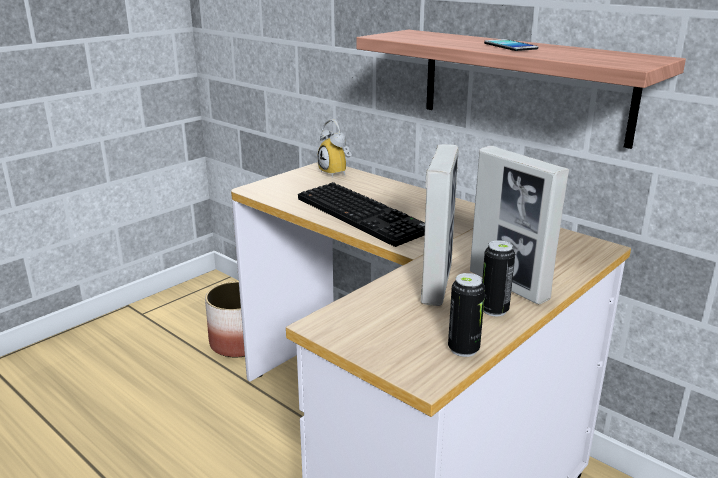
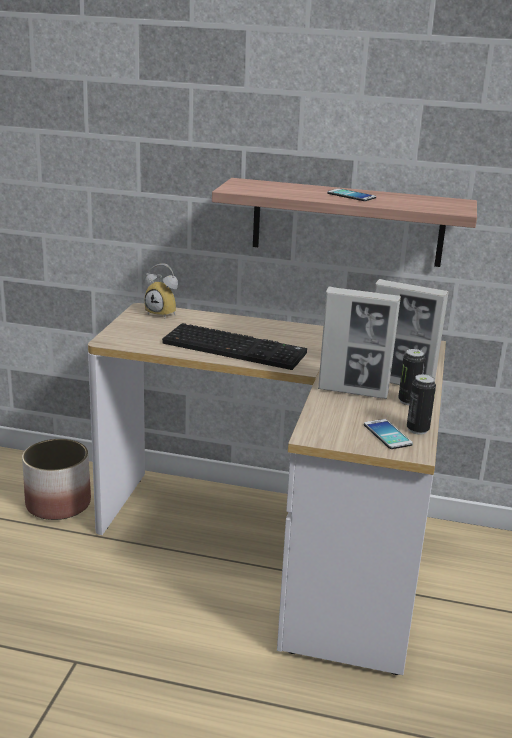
camera: 30 degrees left, 0 degrees up
picture frame [420,144,459,306] -> picture frame turned 120 degrees clockwise [318,287,401,399]
none -> phone [364,419,413,449]

